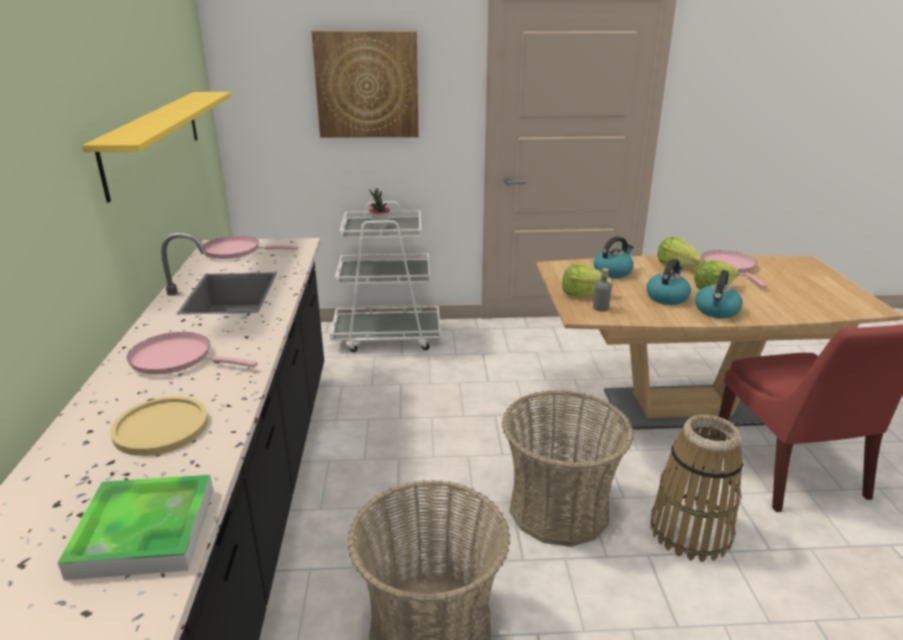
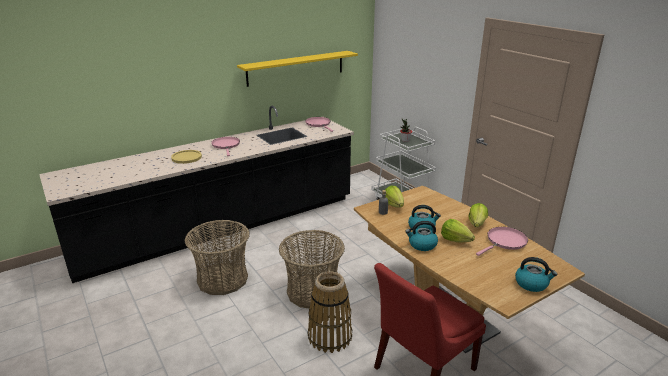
camera: 60 degrees right, 0 degrees up
tray [58,475,214,581] -> none
picture [312,31,419,138] -> none
kettle [593,236,634,278] -> kettle moved to [515,257,557,292]

